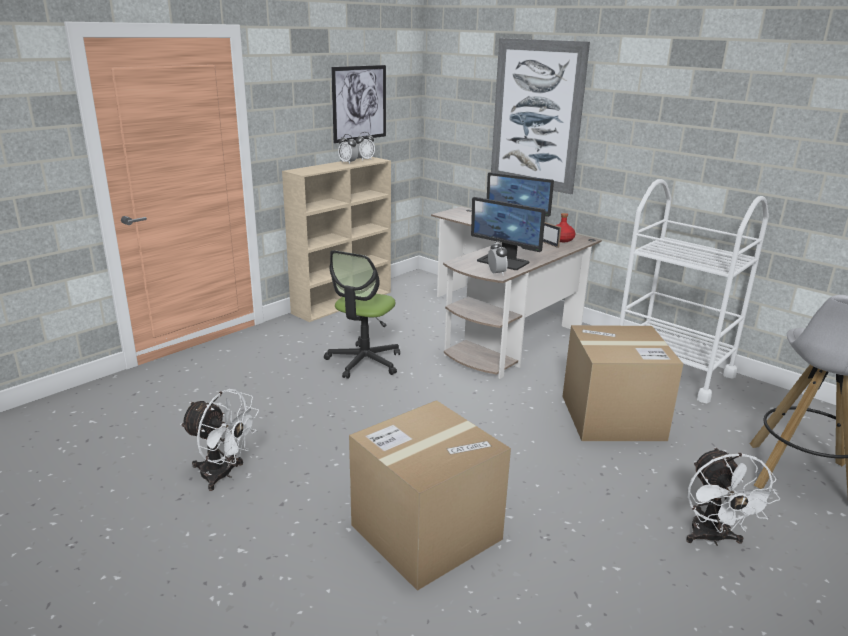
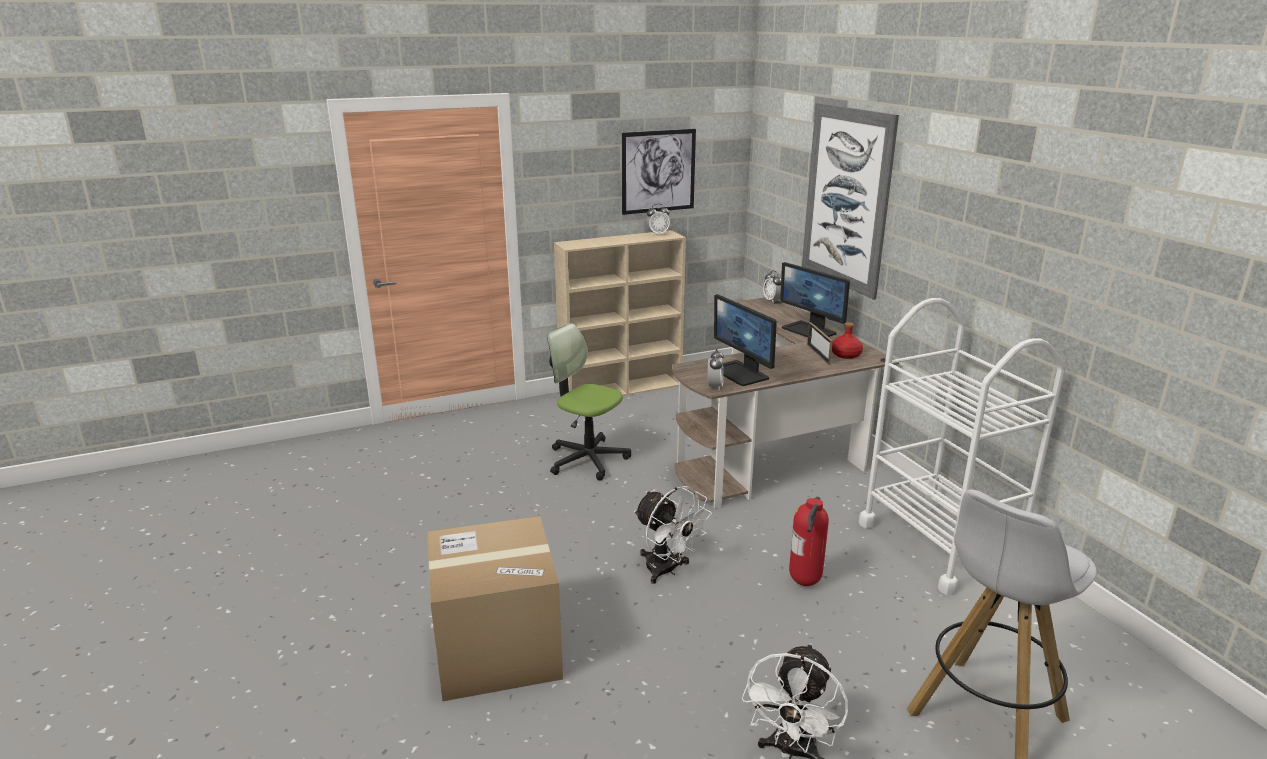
camera: 25 degrees right, 0 degrees up
white fan [180,389,259,491] -> white fan moved to [634,486,712,584]
office chair [324,250,400,379] -> office chair turned 75 degrees clockwise [547,323,631,481]
alarm clock [338,134,358,164] -> alarm clock moved to [763,271,781,302]
cardboard box [562,325,683,441] -> fire extinguisher [789,497,829,586]

